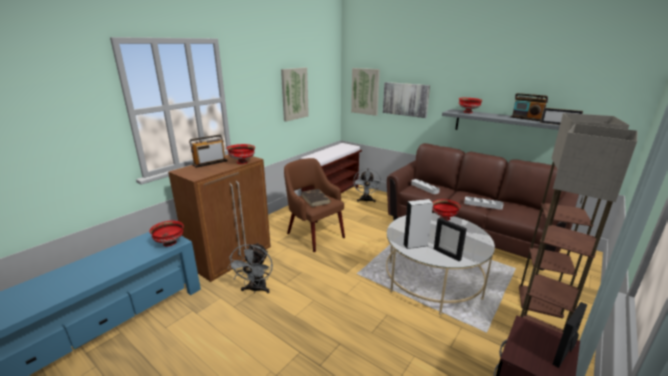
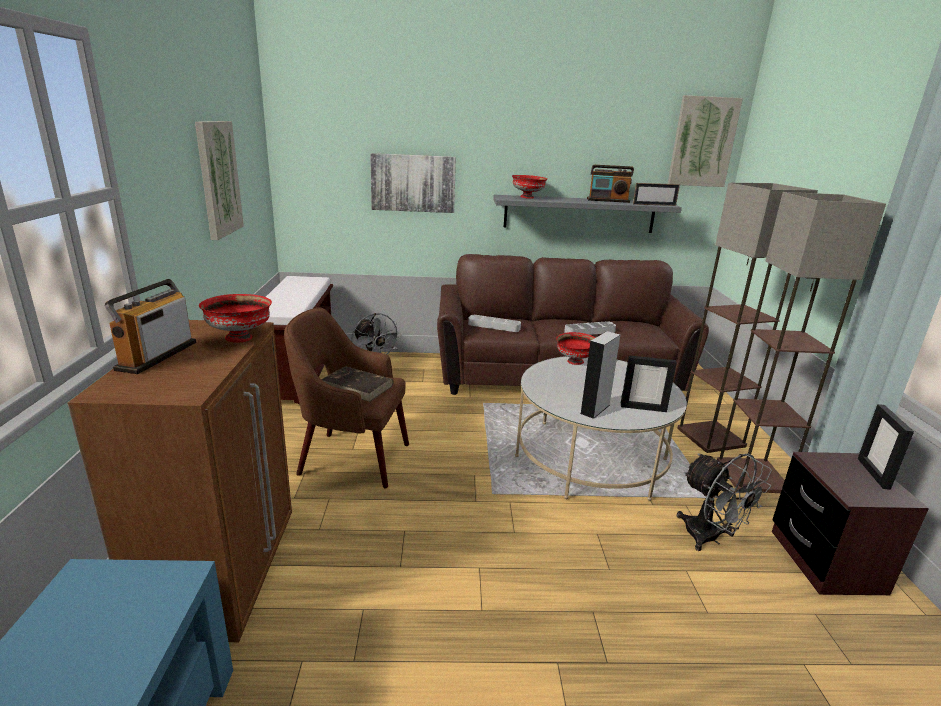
camera: 40 degrees left, 0 degrees up
red bowl [150,221,184,246] -> none
grey fan [227,243,273,293] -> grey fan moved to [677,453,772,551]
picture [351,68,380,116] -> picture moved to [668,95,743,187]

